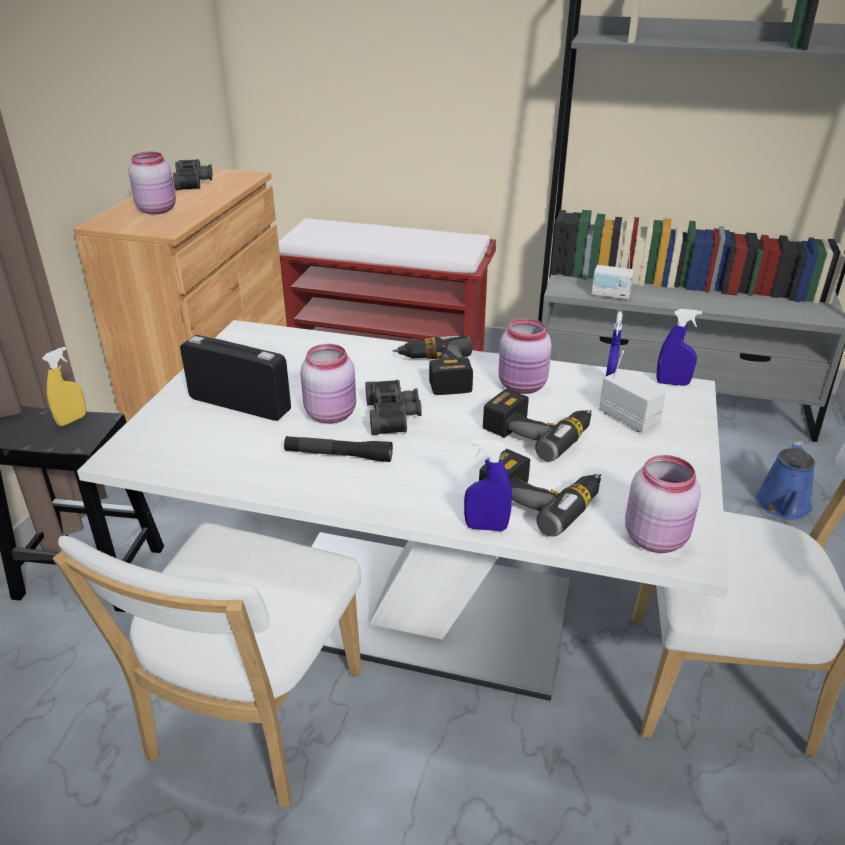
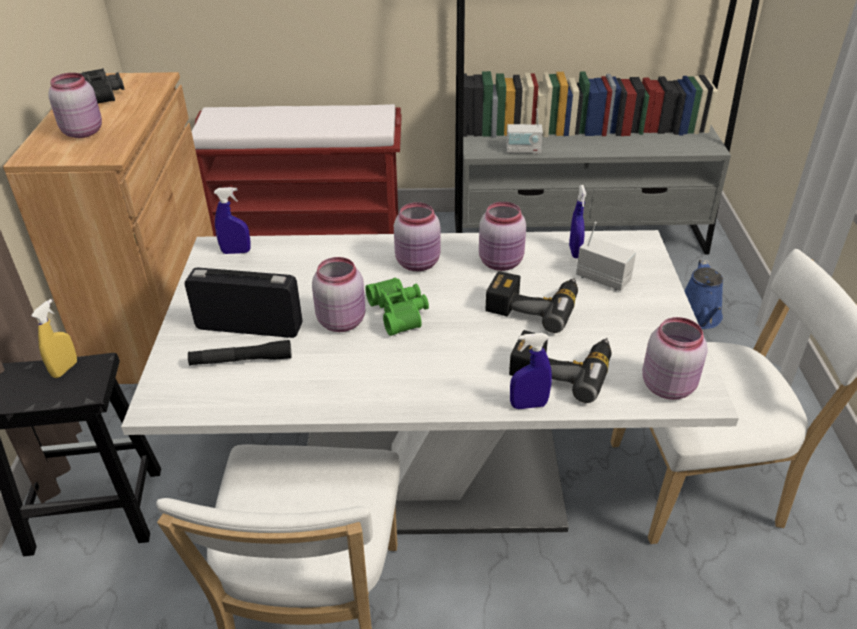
camera: 15 degrees left, 5 degrees up
black flashlight [284,436,393,462] -> black flashlight moved to [188,340,291,365]
black binoculars [365,380,422,435] -> green binoculars [365,278,429,336]
power drill [392,335,473,395] -> pink jar [394,202,440,271]
blue spray bottle [656,309,702,386] -> blue spray bottle moved to [214,187,251,254]

